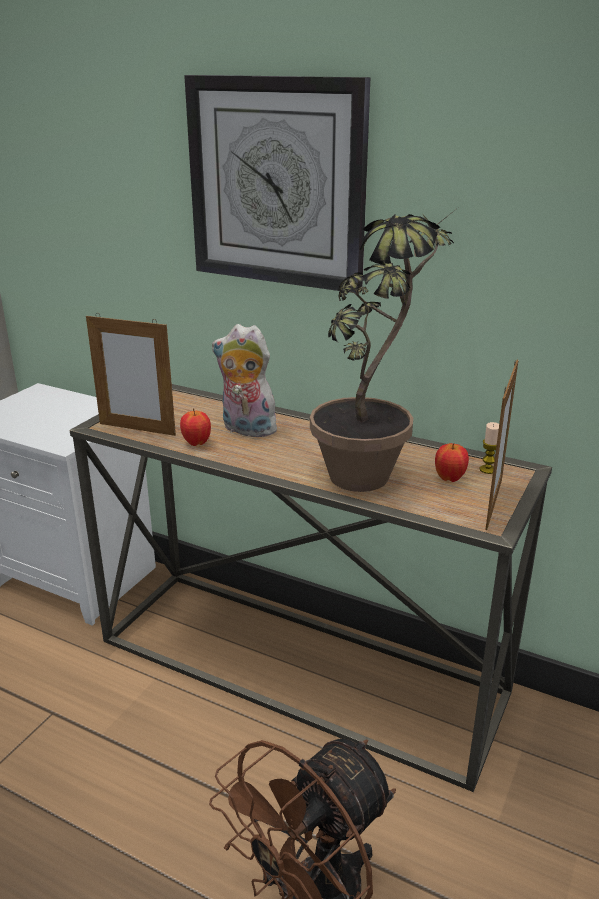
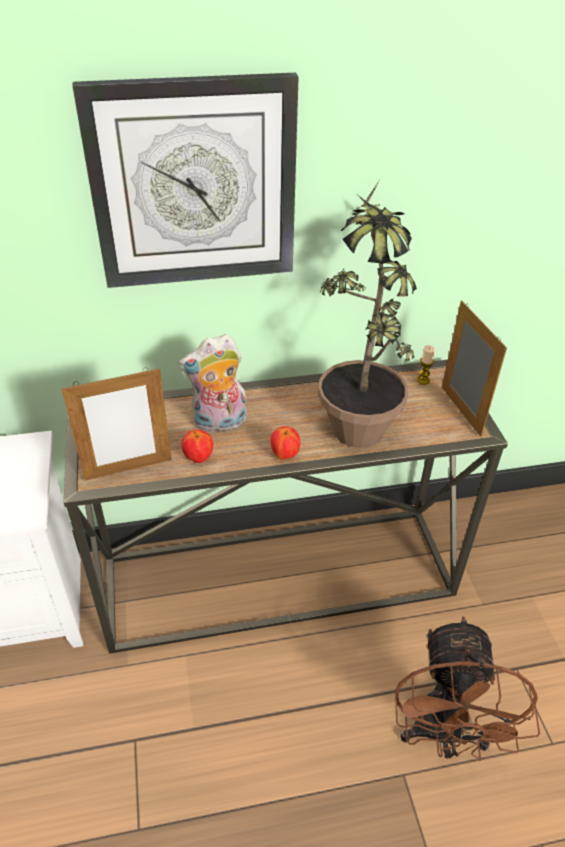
camera: 40 degrees left, 15 degrees up
apple [435,443,469,482] -> apple moved to [270,426,300,460]

